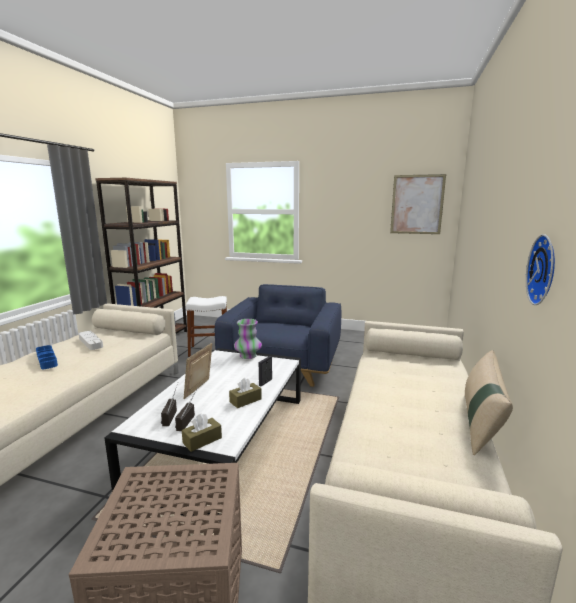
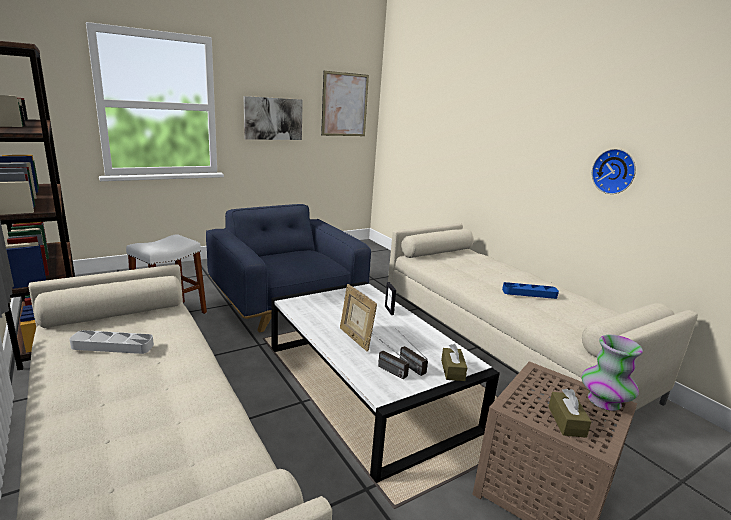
camera: 50 degrees left, 5 degrees up
blue tray [36,345,58,369] -> blue tray moved to [502,282,559,299]
brown tissue box [229,378,262,408] -> brown tissue box moved to [548,389,592,438]
vase [234,319,262,359] -> vase moved to [582,335,643,411]
beige pillow [465,350,513,455] -> none
none -> picture [243,96,303,140]

